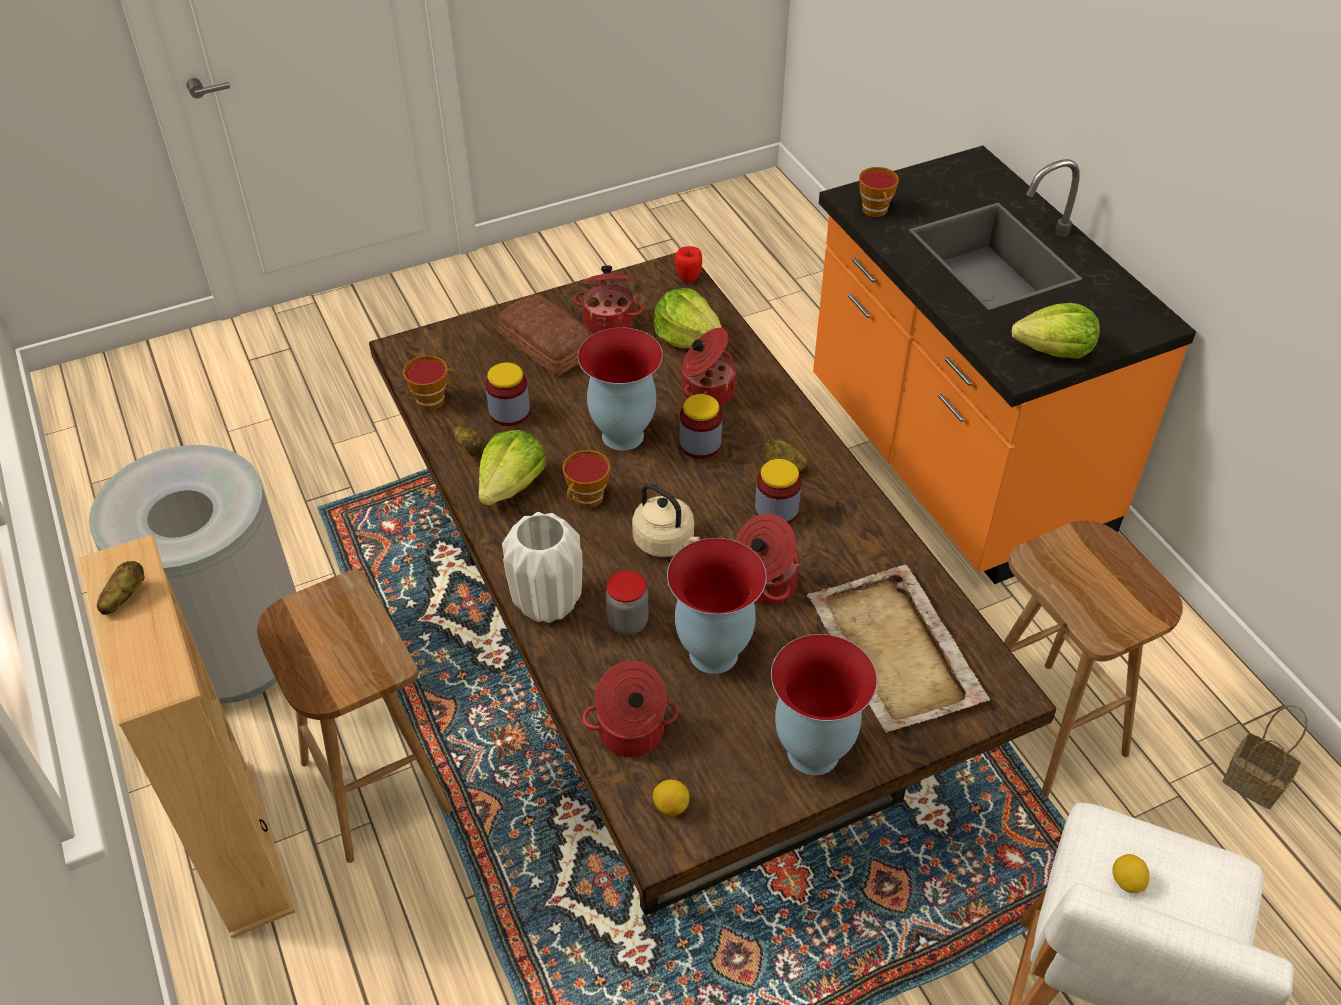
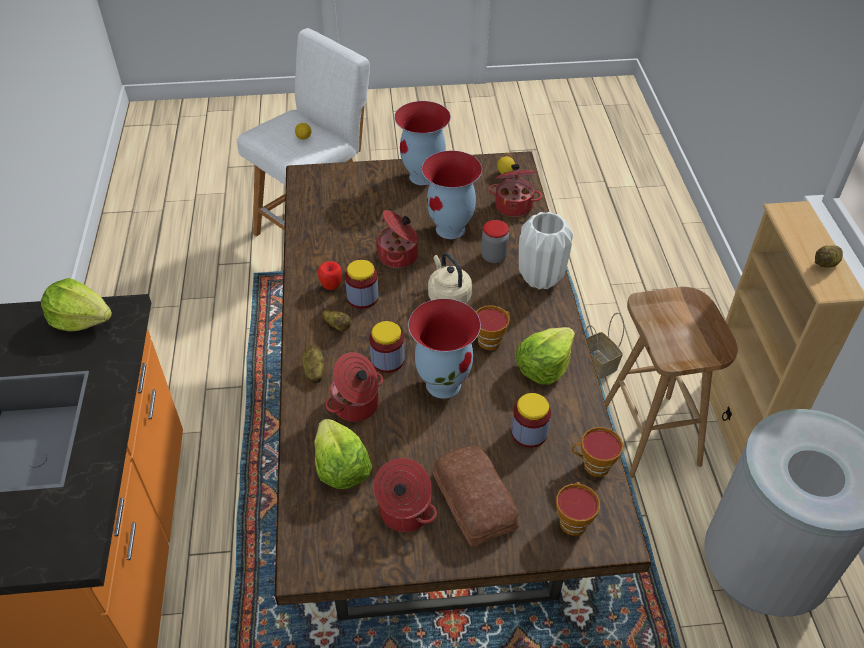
camera: 160 degrees left, 0 degrees up
potato [453,426,486,457] -> potato moved to [302,345,324,383]
apple [675,246,702,283] -> apple moved to [318,261,342,290]
beige tray [807,565,990,733] -> none
cup [859,167,899,217] -> cup moved to [556,482,600,536]
brown stool [1004,521,1183,797] -> none
basket [1222,705,1307,809] -> basket moved to [585,313,624,379]

